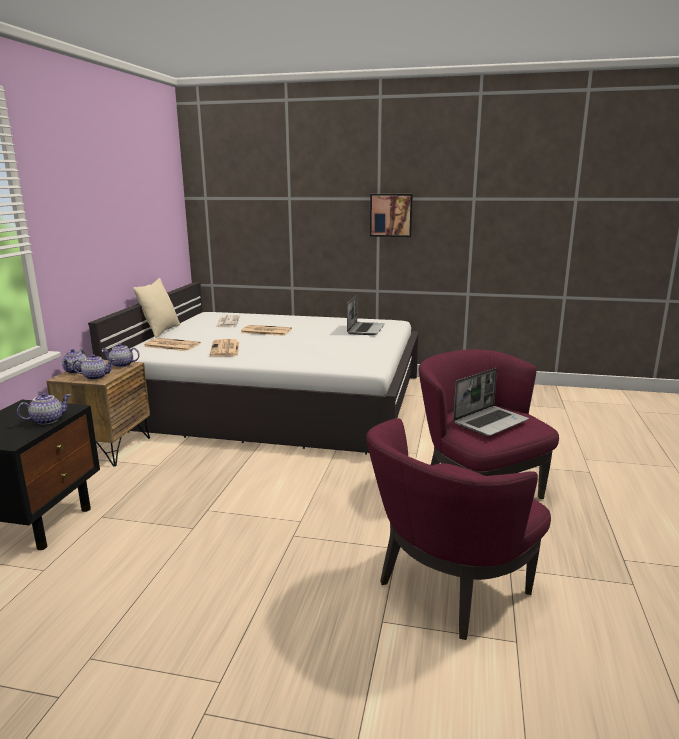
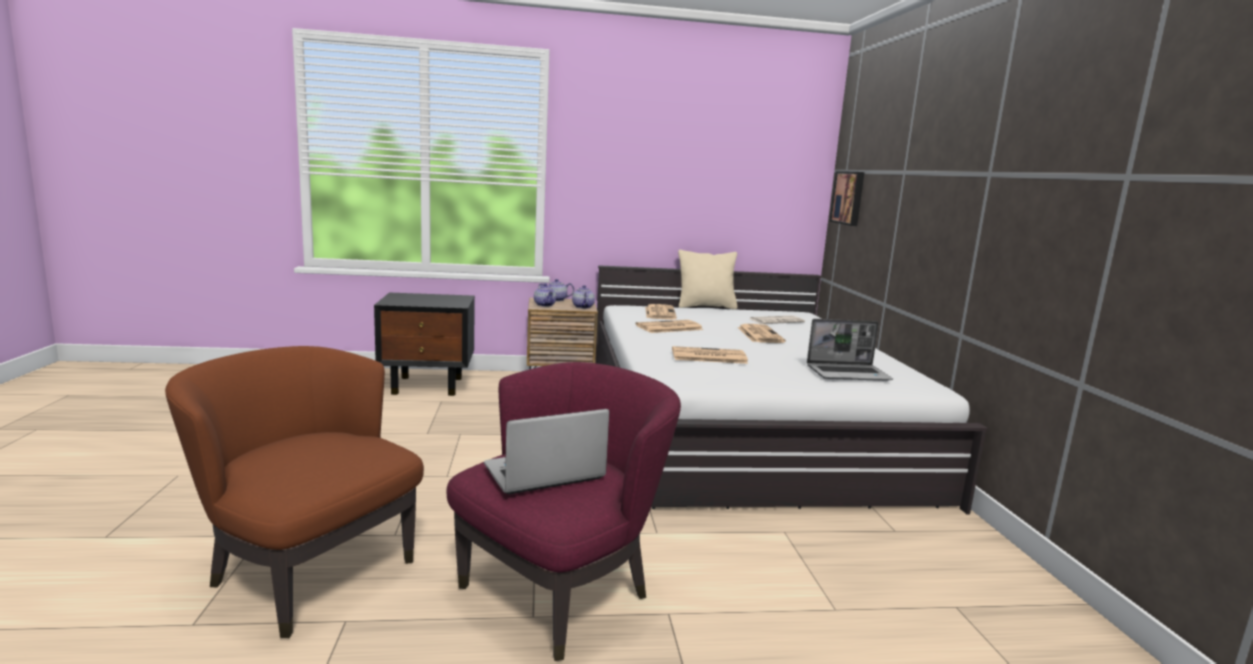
camera: 70 degrees right, 5 degrees down
teapot [17,393,70,425] -> none
purple armchair [366,418,551,640] -> brown armchair [165,346,424,638]
picture [370,194,413,237] -> picture moved to [829,171,865,226]
laptop [453,368,529,436] -> laptop turned 120 degrees clockwise [484,409,609,494]
none -> newspaper [672,346,748,364]

